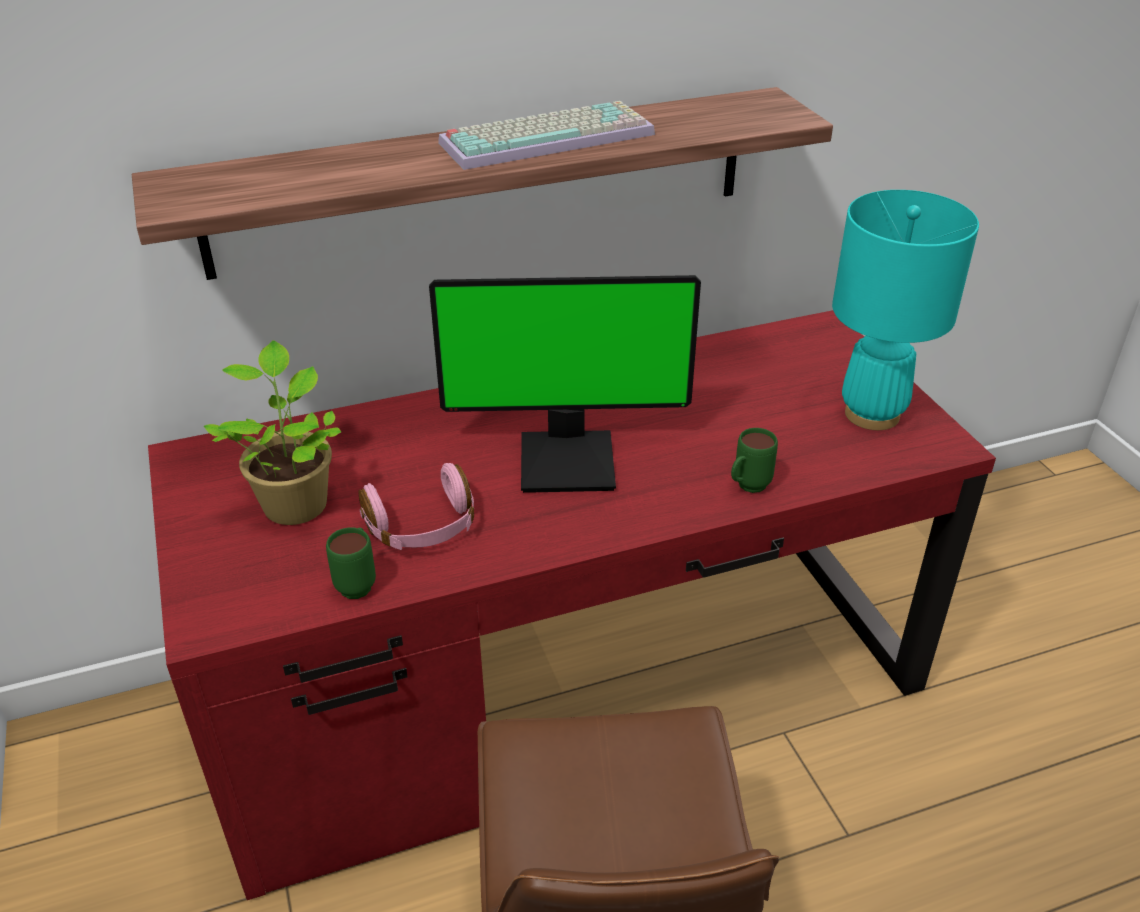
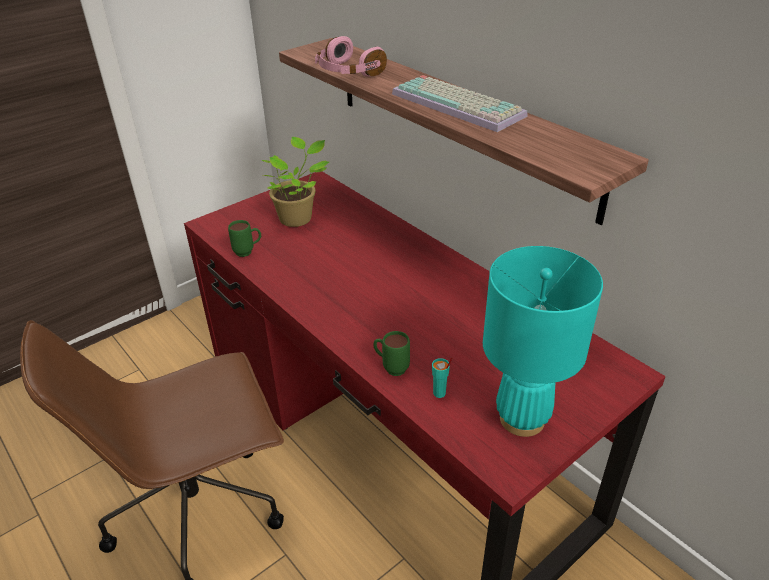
camera: 70 degrees right, 0 degrees up
pink headphones [359,463,474,550] -> pink headphones moved to [315,36,387,76]
monitor [429,275,701,493] -> none
none -> turquoise cup [432,357,453,398]

